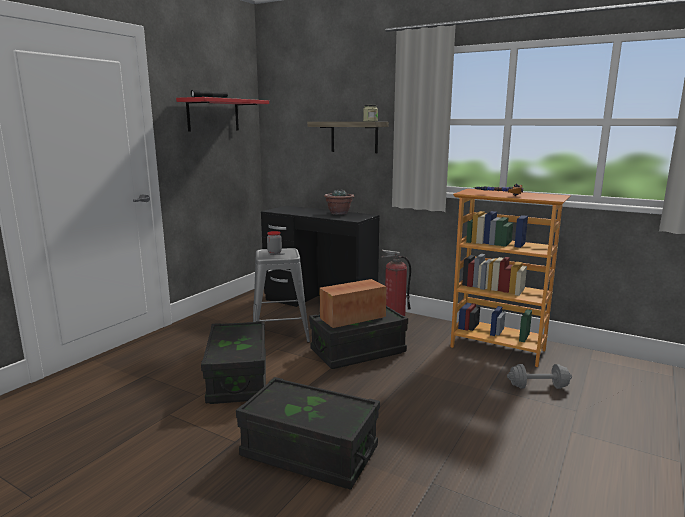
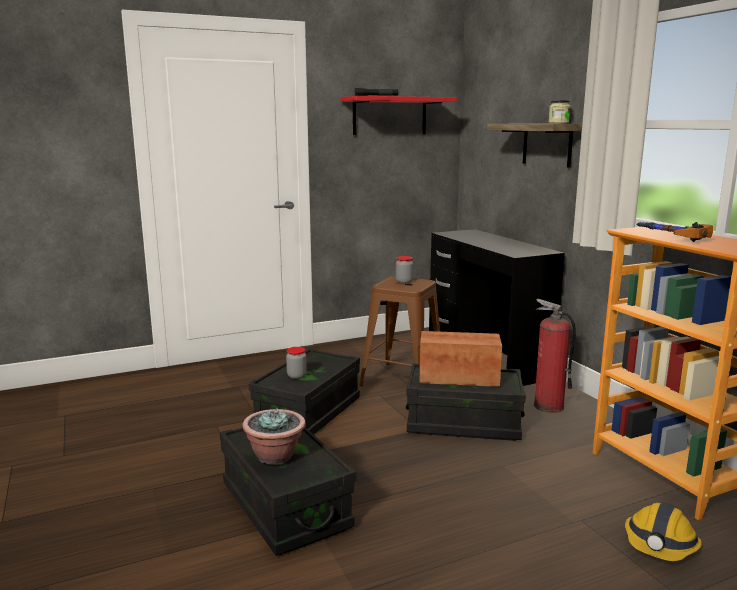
camera: 35 degrees right, 0 degrees up
grey stool [253,248,310,342] -> brown stool [359,276,440,386]
potted plant [324,189,354,215] -> potted plant moved to [242,408,306,465]
grey dumbbell [507,364,572,389] -> hard hat [625,502,702,561]
none -> jar [286,347,307,379]

